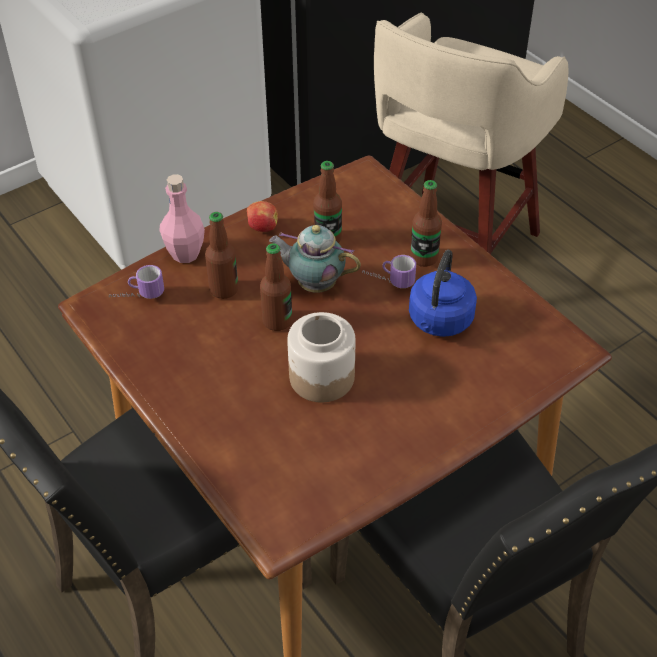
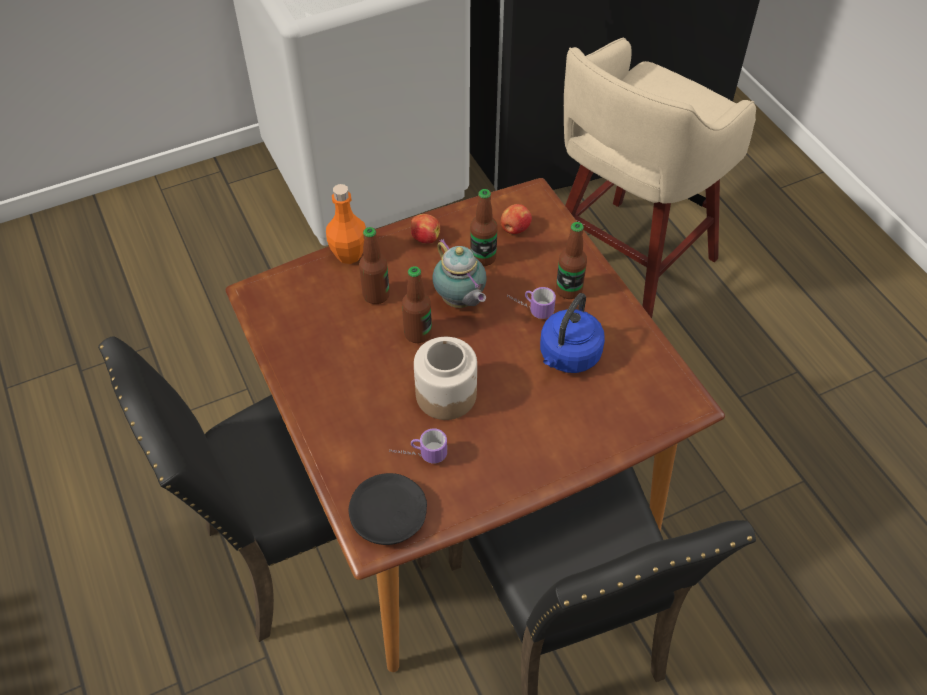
camera: 10 degrees right, 5 degrees up
mug [109,265,164,299] -> mug moved to [389,428,447,463]
pink bottle [159,174,205,263] -> orange bottle [326,184,366,264]
teapot [269,225,361,293] -> teapot turned 150 degrees counterclockwise [433,238,487,308]
none -> black plate [348,473,427,545]
none -> apple [501,204,532,234]

